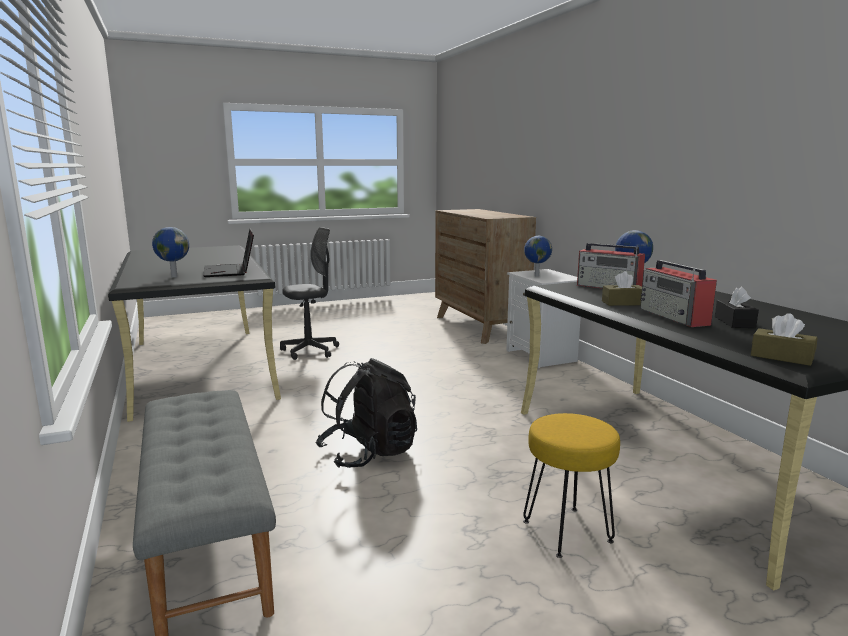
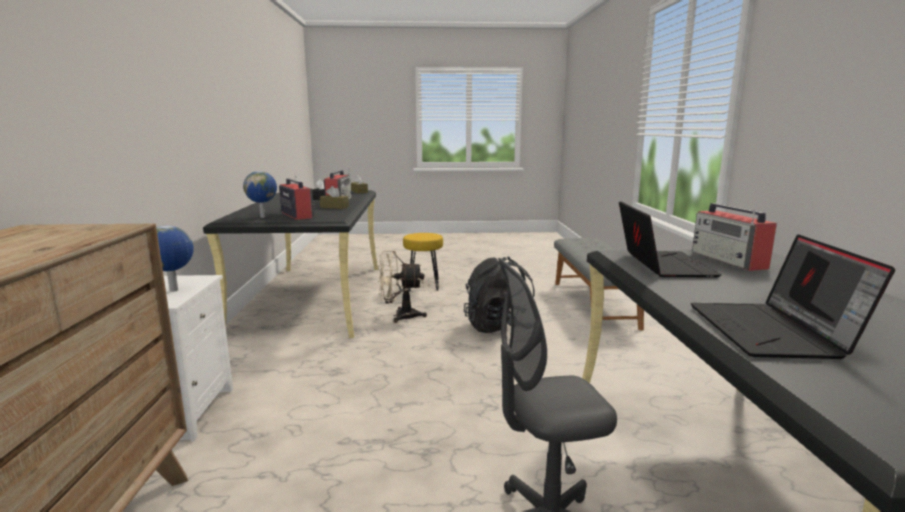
camera: 160 degrees left, 0 degrees up
globe [152,227,189,278] -> radio [692,203,777,271]
none -> beige fan [378,250,427,323]
none -> laptop [691,234,895,359]

